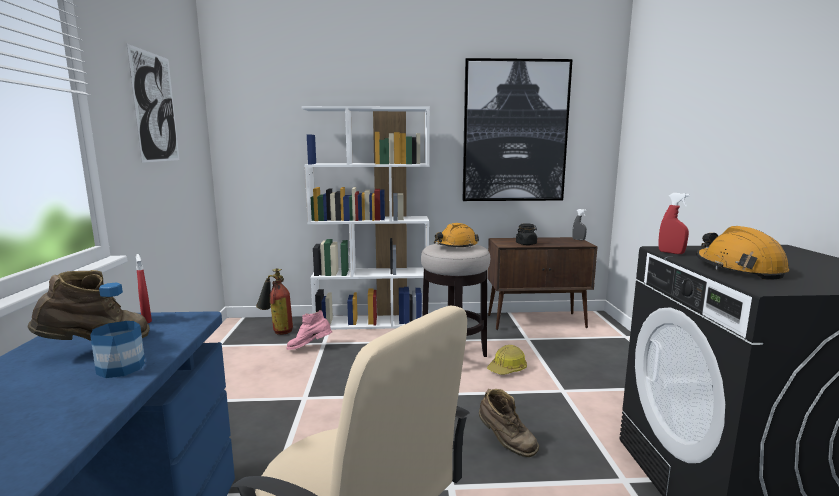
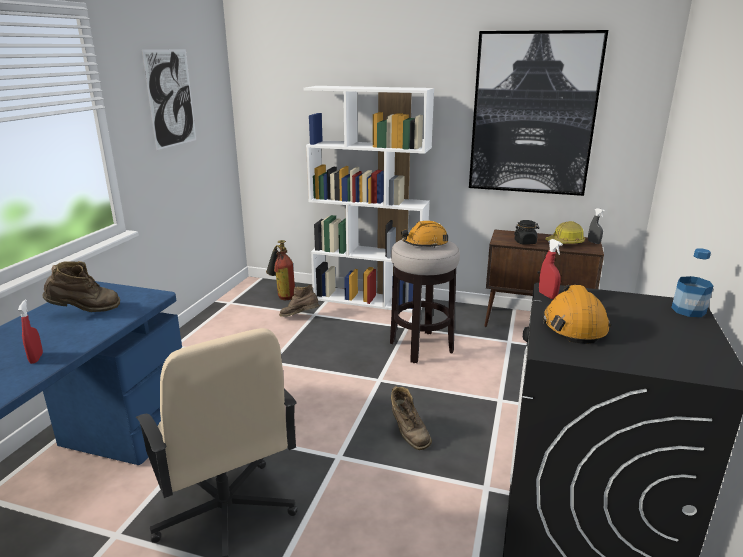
camera: 20 degrees right, 10 degrees up
bottle [90,283,145,378] -> bottle moved to [671,248,713,317]
red spray bottle [136,254,152,323] -> red spray bottle moved to [18,300,43,364]
pink boot [286,310,332,350] -> brown boot [279,285,320,317]
hard hat [487,345,527,375] -> hard hat moved to [545,221,585,244]

